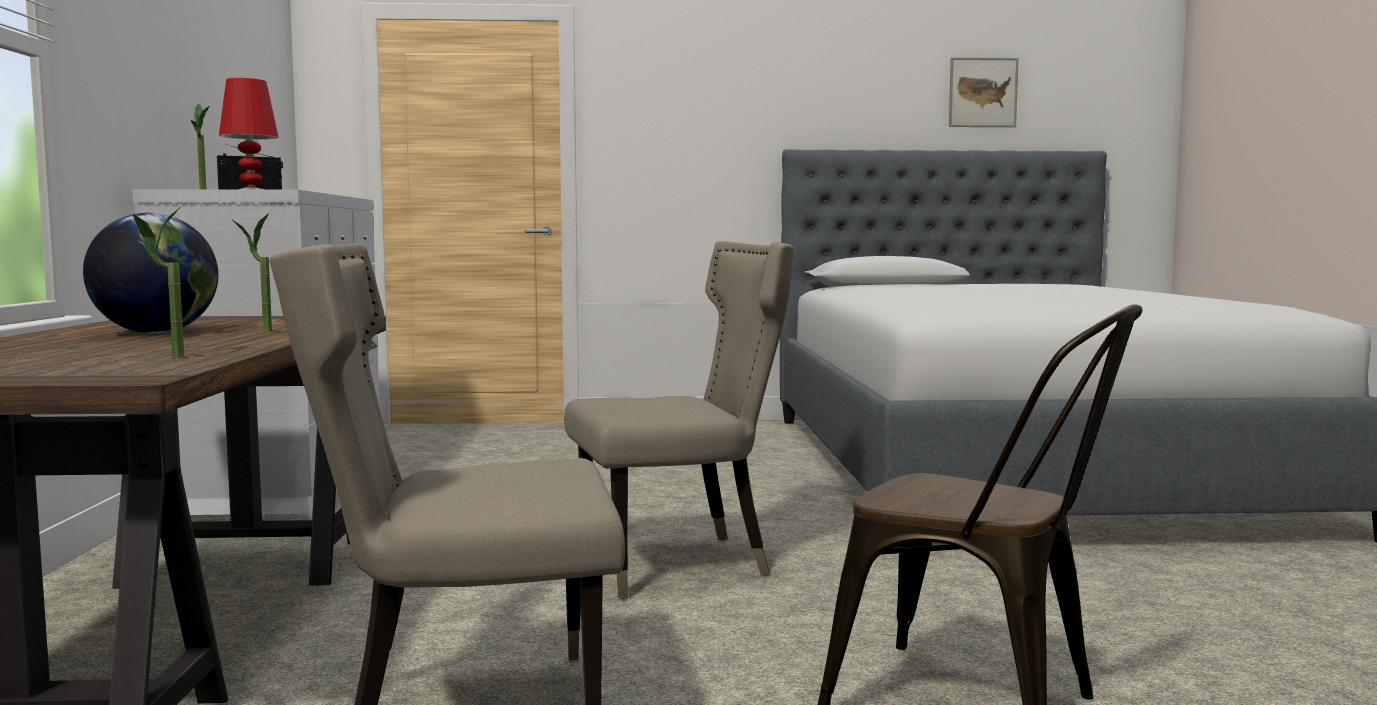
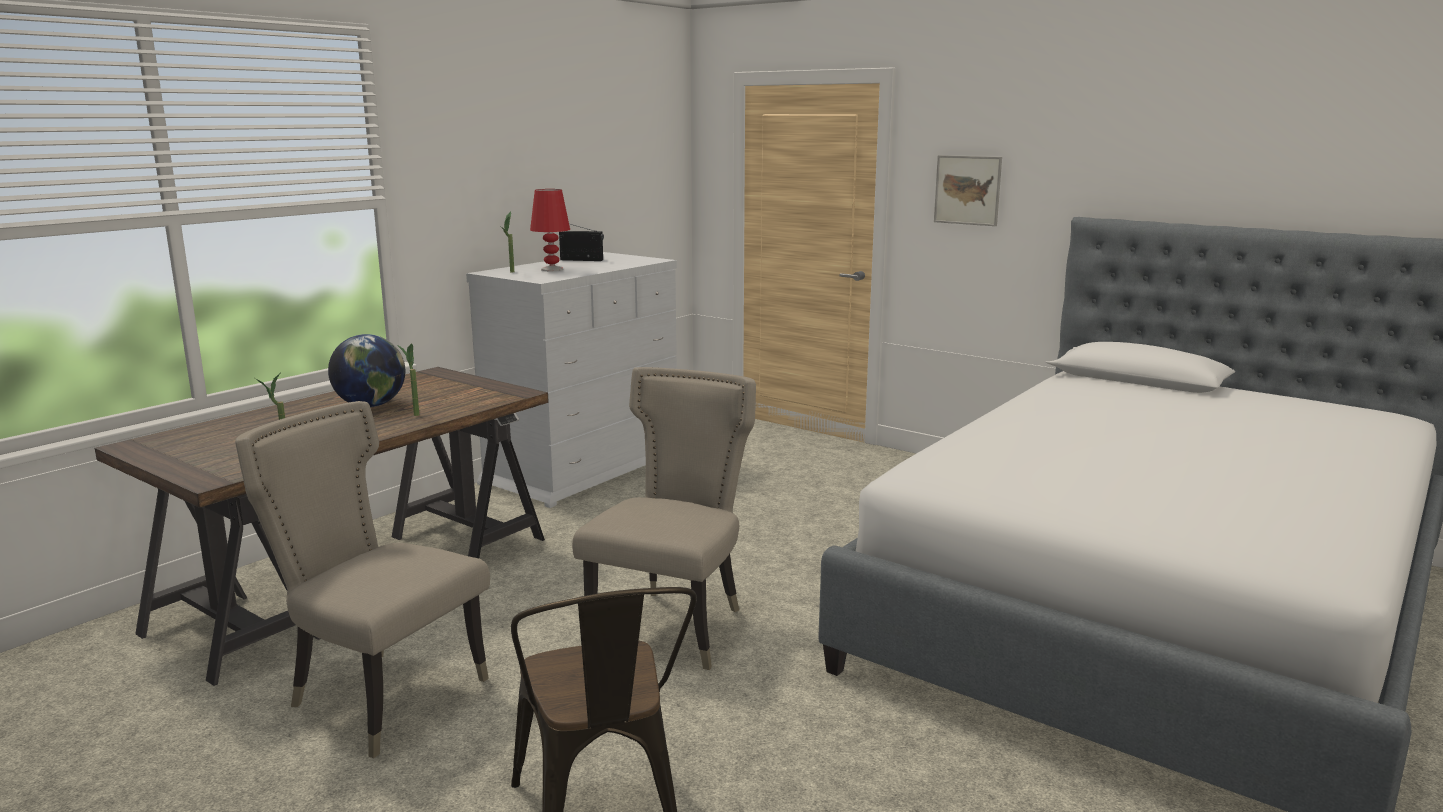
camera: 40 degrees right, 10 degrees up
beige chair [564,241,795,599] -> beige chair turned 90 degrees counterclockwise [572,367,756,670]
picture [949,57,1019,127] -> picture moved to [934,155,1002,226]

